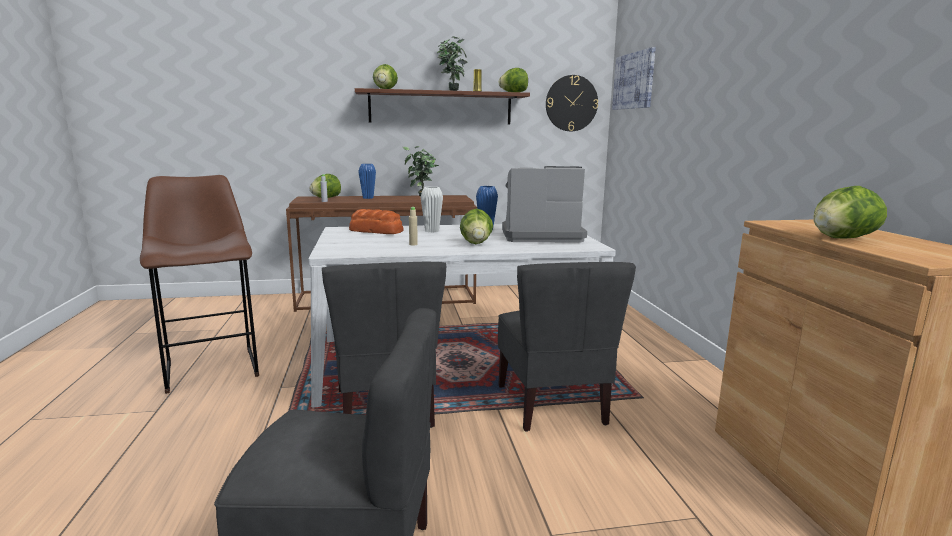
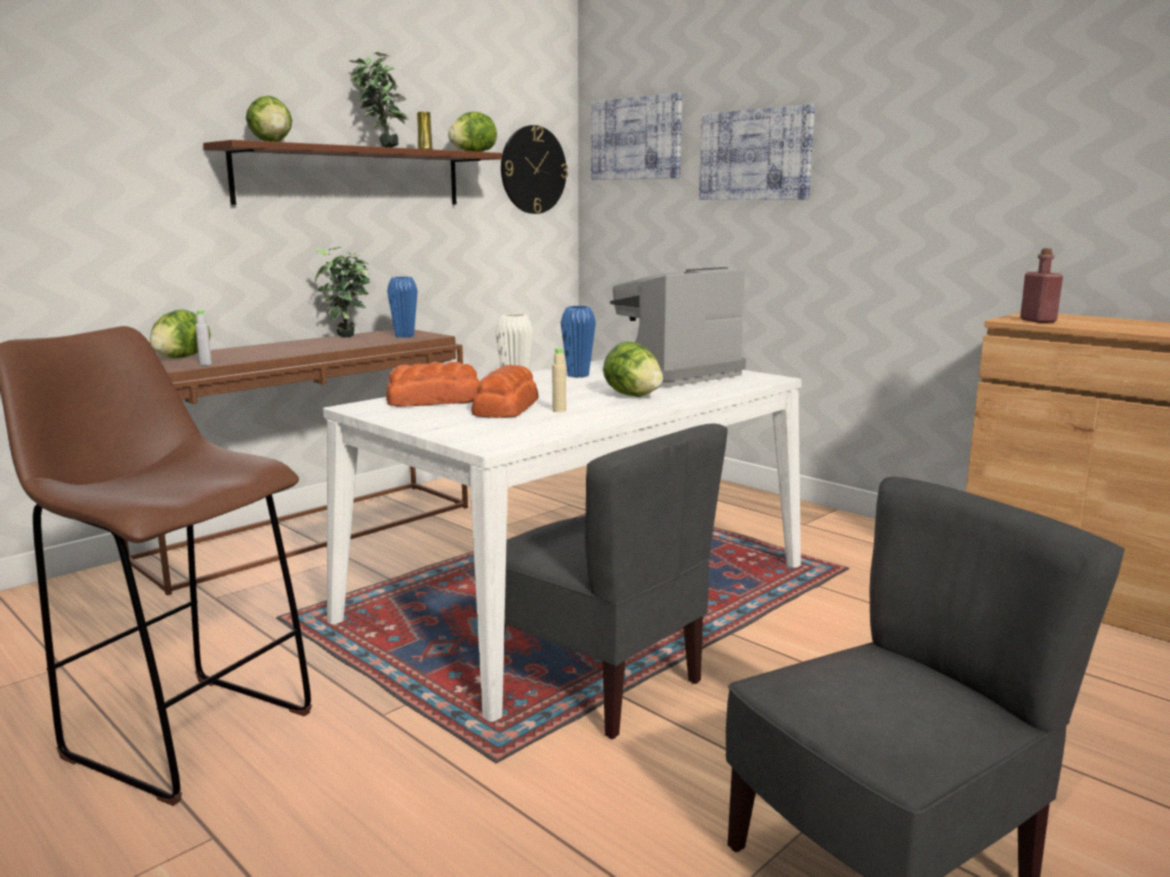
camera: 35 degrees left, 0 degrees up
blue vase [358,164,376,199] -> blue vase moved to [387,277,418,338]
grey chair [498,262,636,432] -> none
lettuce [814,186,887,239] -> none
none -> bread [471,365,539,418]
none -> picture [699,104,815,200]
none -> red bottle [1020,248,1063,323]

